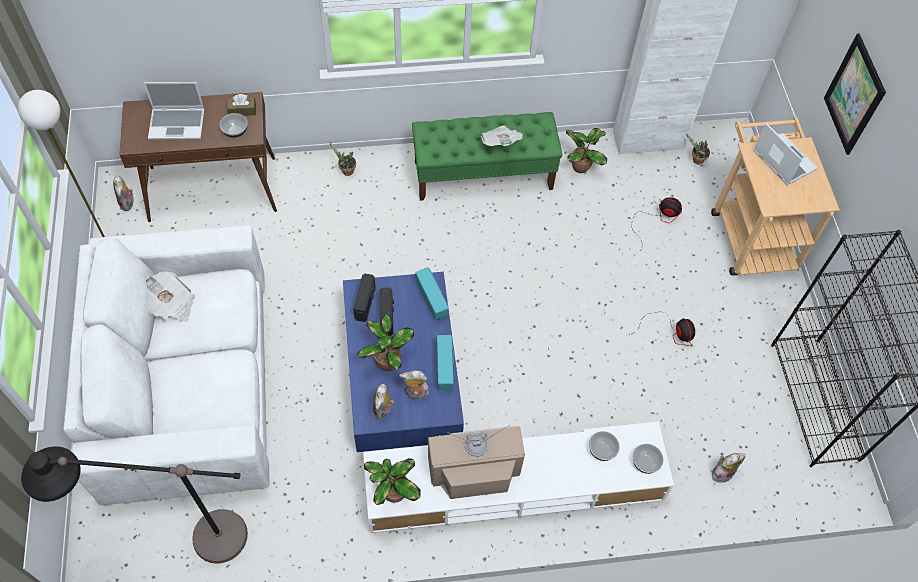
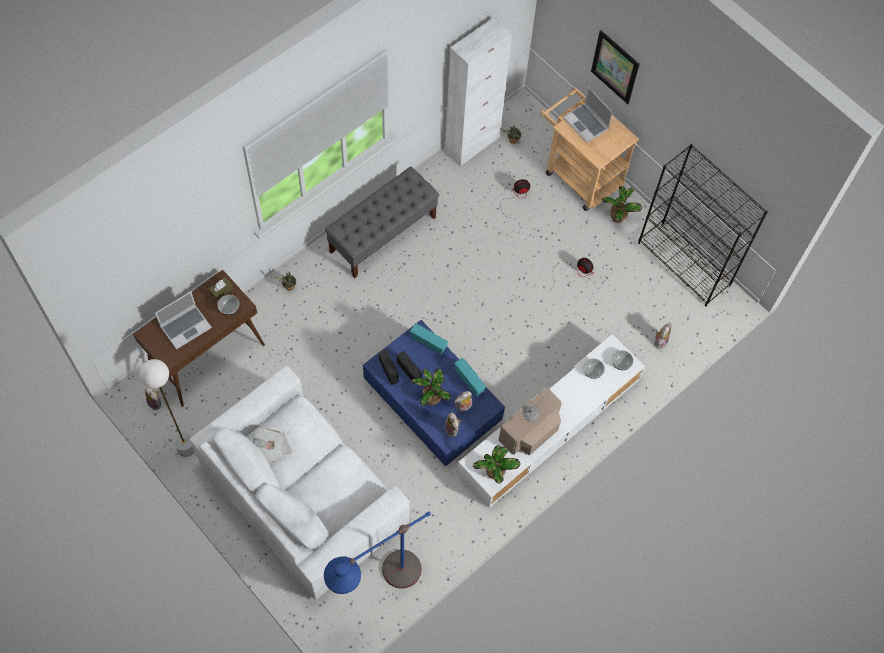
camera: 35 degrees left, 5 degrees up
black floor lamp [21,446,248,563] -> blue floor lamp [324,512,431,594]
green bench [412,112,562,201] -> grey bench [325,166,439,278]
newspaper [481,126,523,146] -> none
potted plant [566,128,607,173] -> potted plant moved to [602,186,642,223]
laptop [753,123,818,185] -> laptop turned 150 degrees counterclockwise [563,87,613,143]

